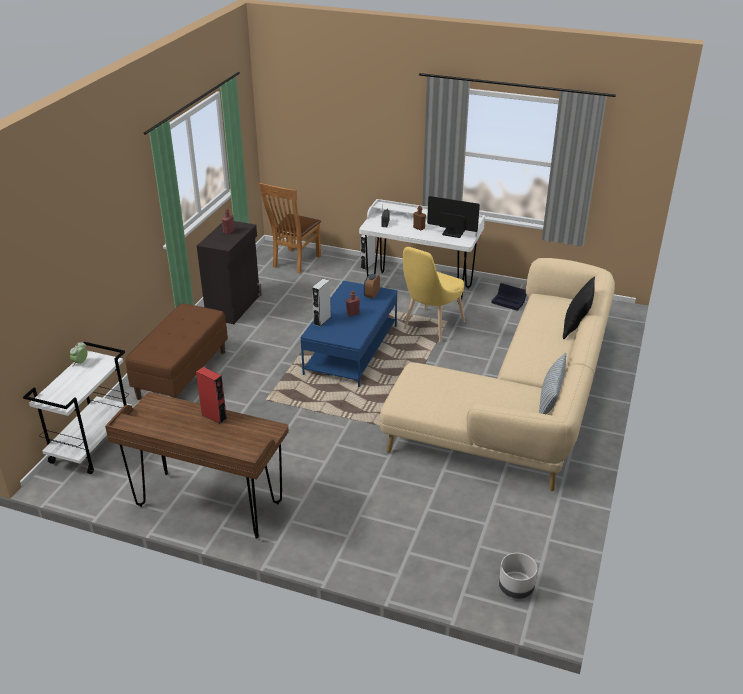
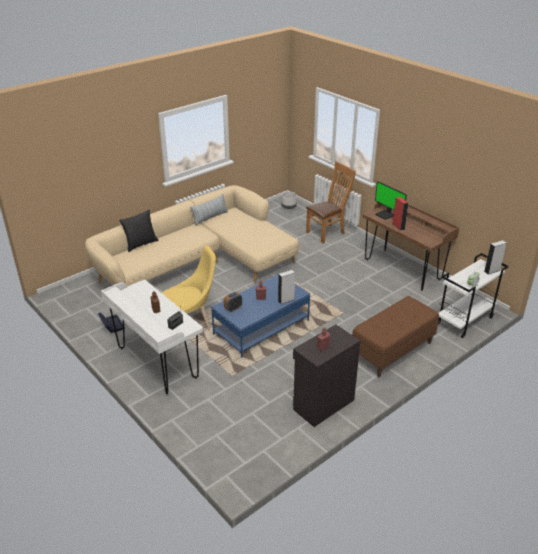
camera: 150 degrees left, 0 degrees up
brown chair [259,183,321,273] -> brown chair moved to [306,161,356,243]
grey speaker [360,235,375,270] -> grey speaker moved to [484,240,507,275]
monitor [427,196,480,238] -> monitor moved to [375,181,407,220]

